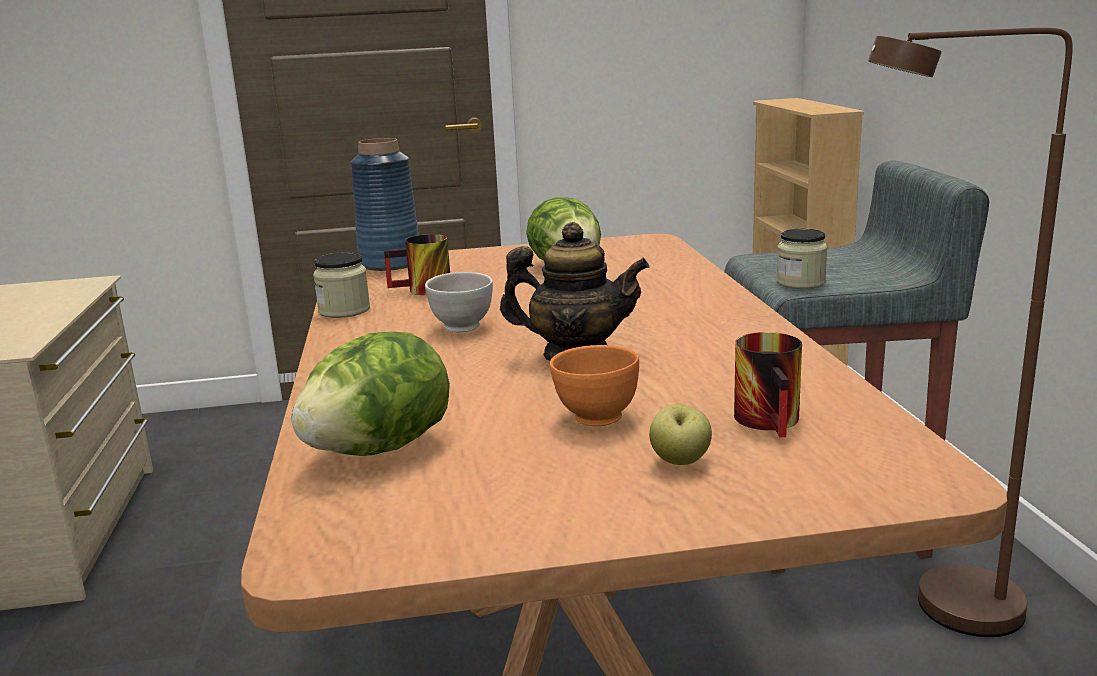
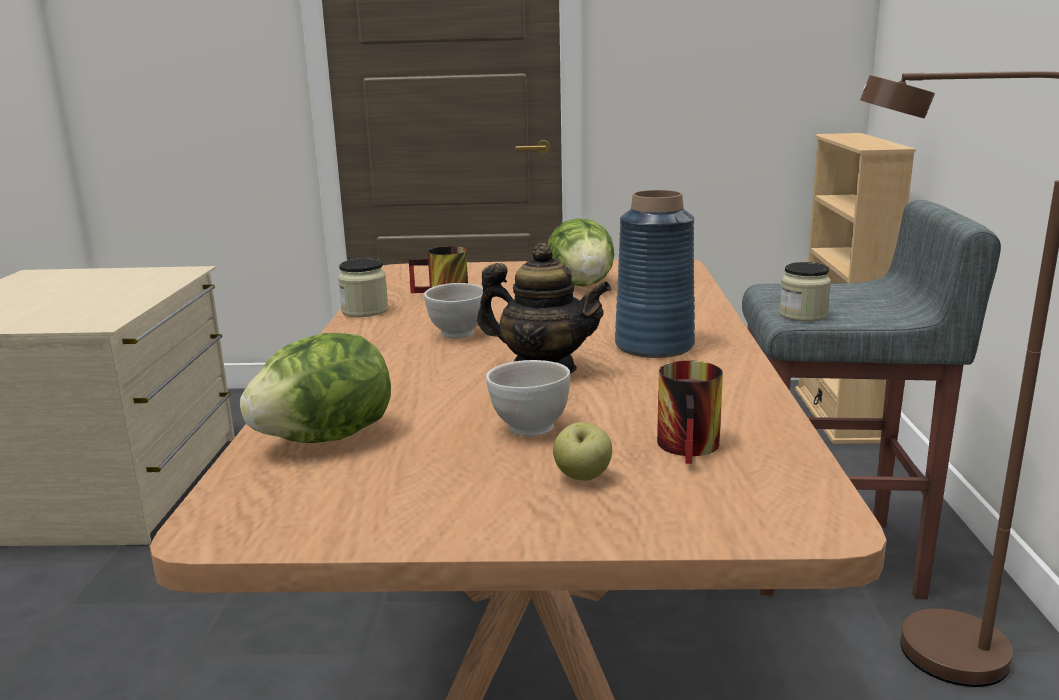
camera: 10 degrees right, 0 degrees up
blue vase [350,138,419,271] -> blue vase moved to [615,190,695,358]
orange bowl [550,345,639,426] -> white bowl [486,360,570,436]

